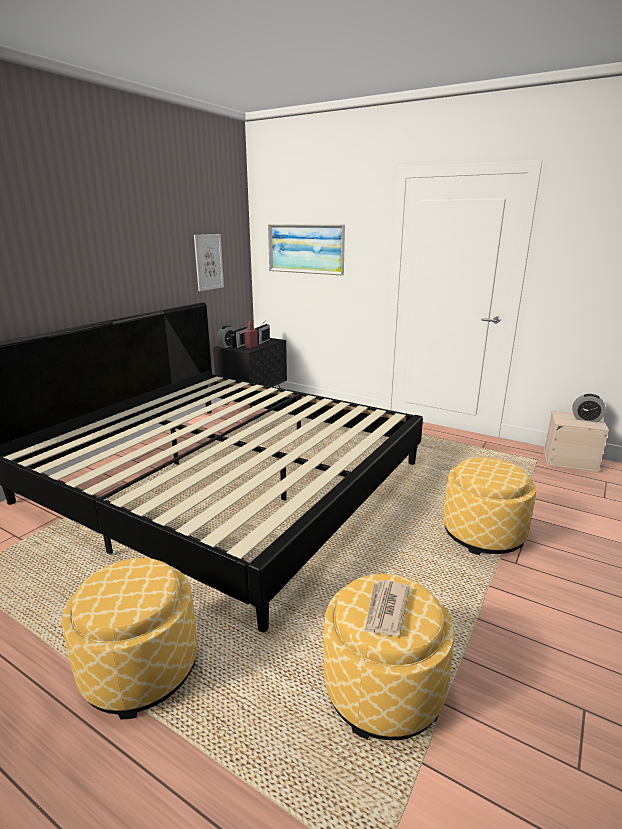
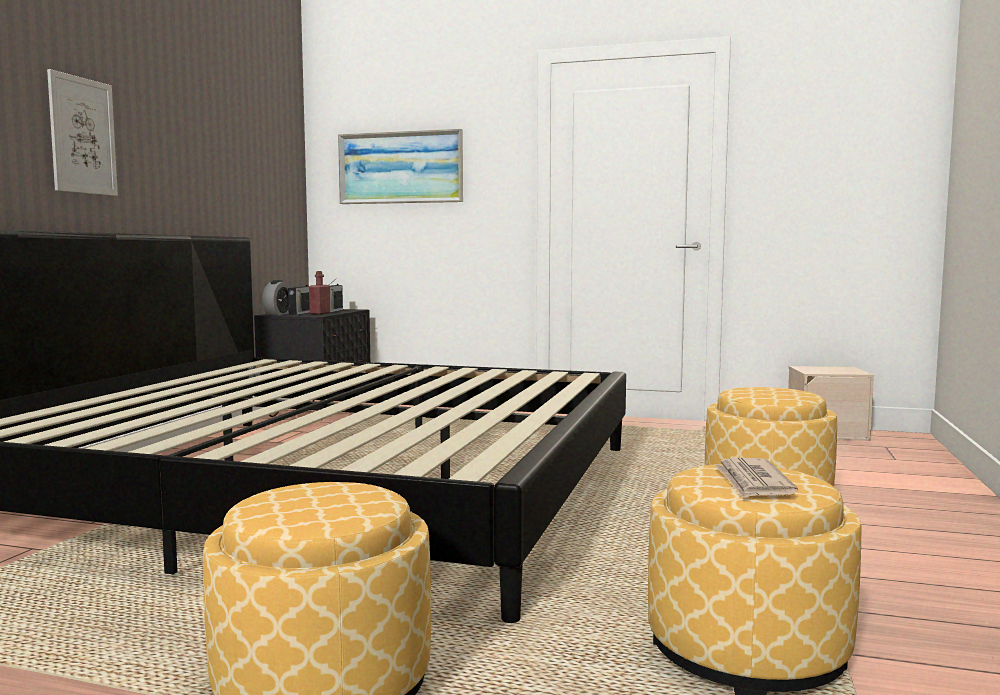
camera: 15 degrees left, 15 degrees down
picture [194,234,224,291] -> picture moved to [47,69,118,196]
alarm clock [572,394,606,422] -> none

